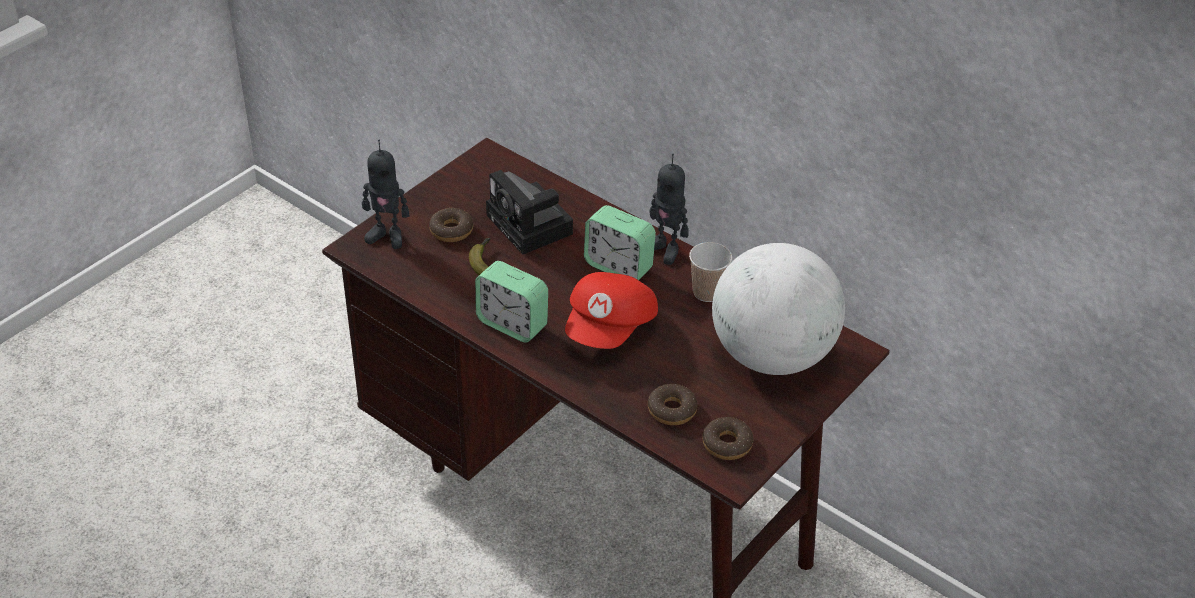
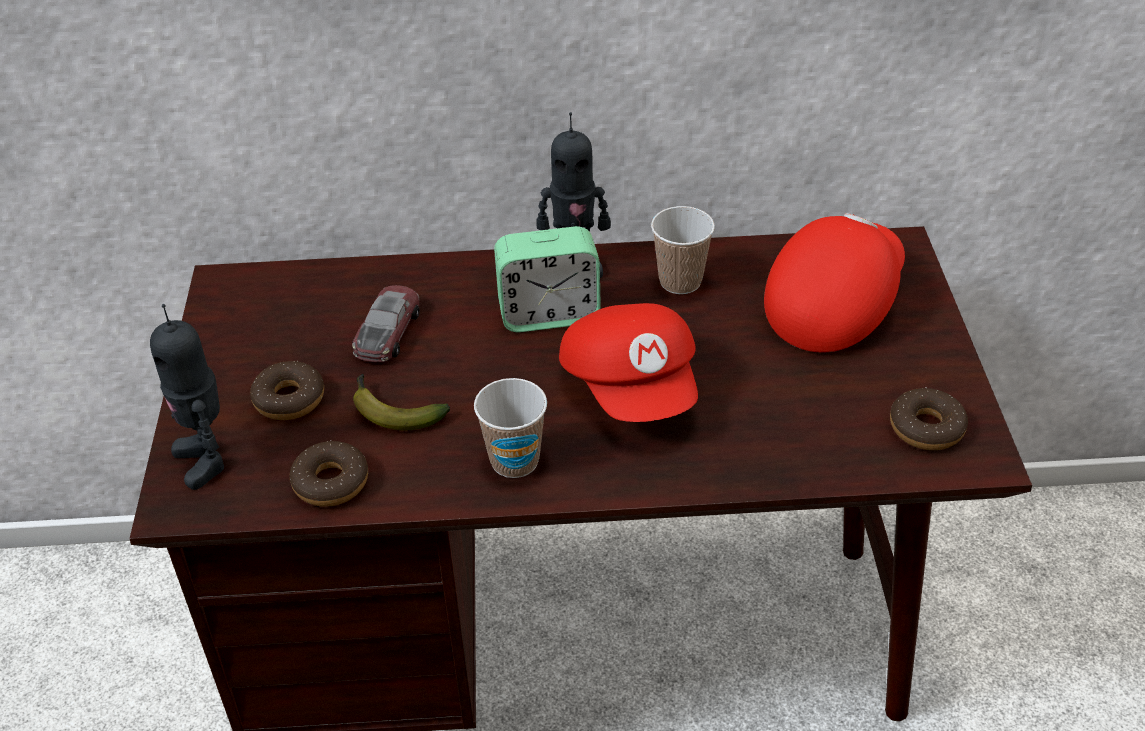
camera: 40 degrees left, 0 degrees up
toy robot [362,140,410,249] -> toy robot turned 90 degrees clockwise [150,304,224,490]
alarm clock [475,261,548,343] -> cup [474,378,547,478]
camera [486,170,573,255] -> toy car [352,285,420,362]
donut [648,384,698,425] -> donut moved to [289,440,368,507]
globe [712,243,845,375] -> red cap [764,213,905,353]

